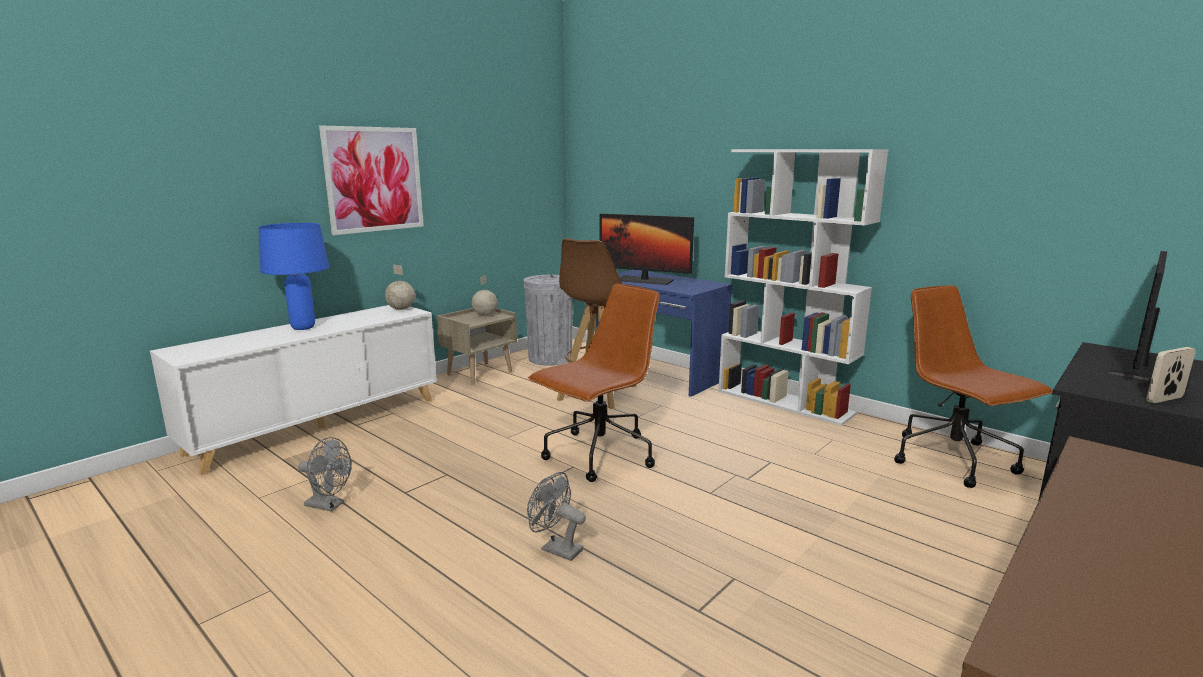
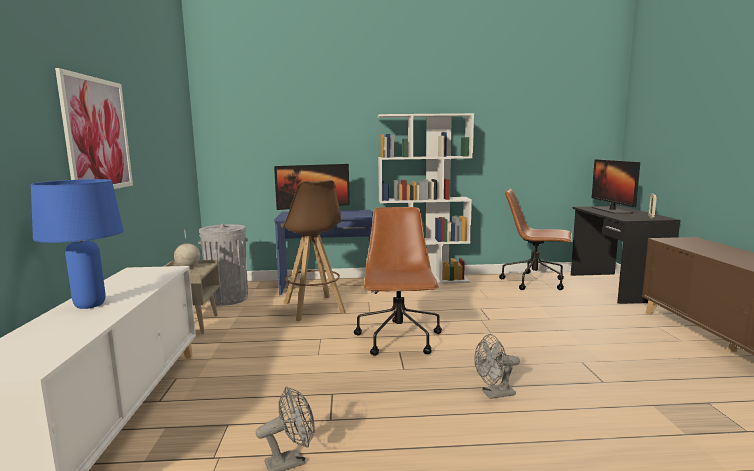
camera: 45 degrees left, 5 degrees down
globe [385,264,415,310] -> none

